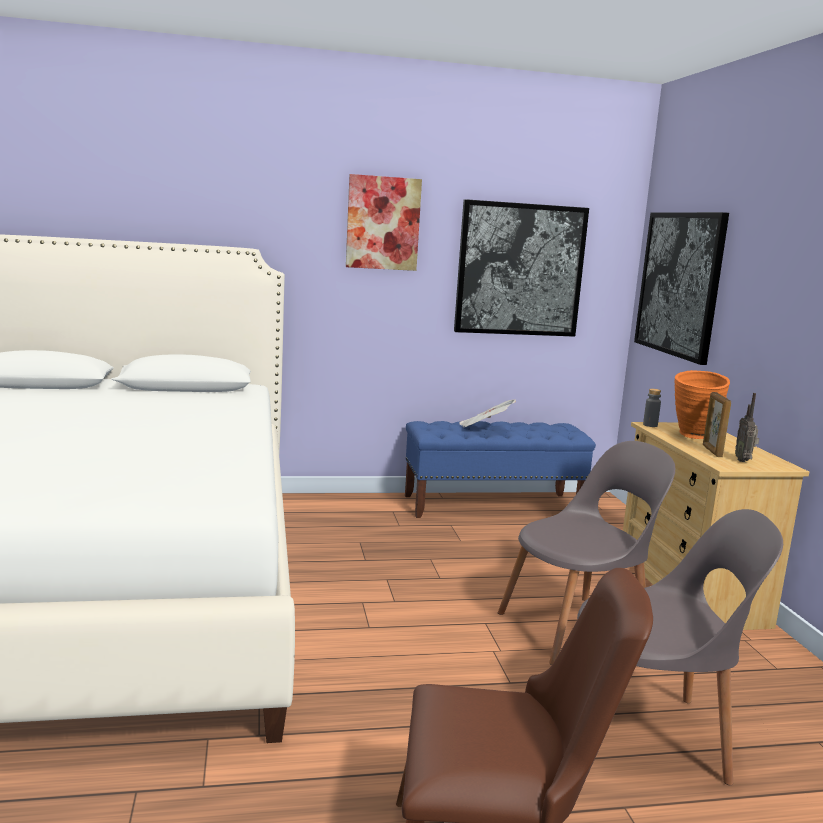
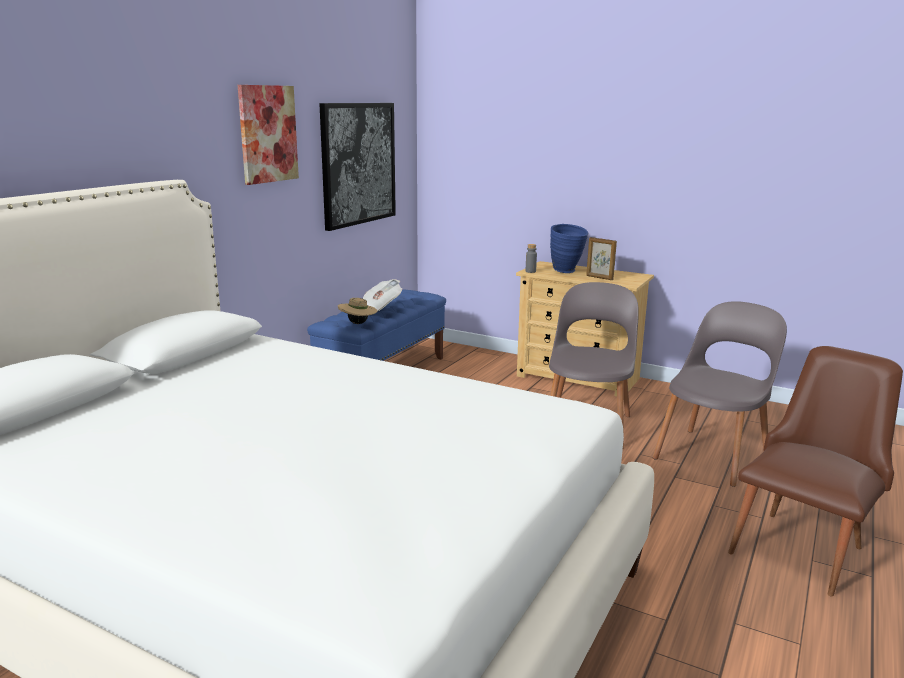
camera: 50 degrees left, 5 degrees up
picture [634,212,729,365] -> none
orange vase [674,370,730,439] -> blue vase [550,224,588,273]
radio [735,393,759,462] -> none
none -> beige hat [338,298,377,324]

